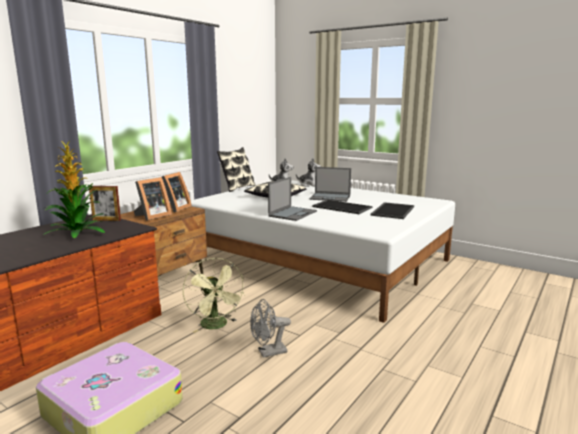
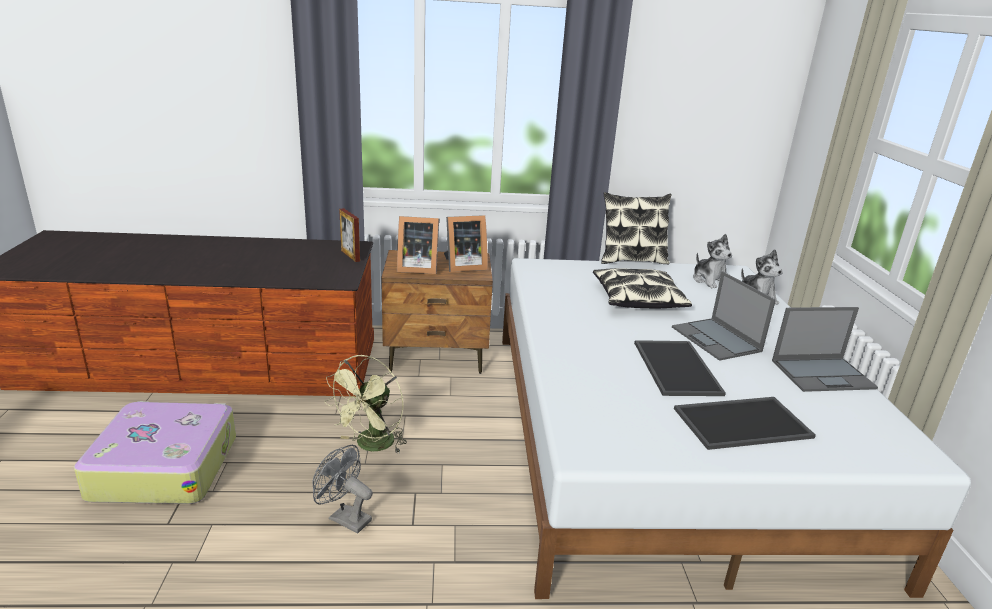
camera: 50 degrees right, 10 degrees up
potted plant [43,140,105,239] -> none
laptop [268,177,317,221] -> laptop moved to [772,307,878,392]

